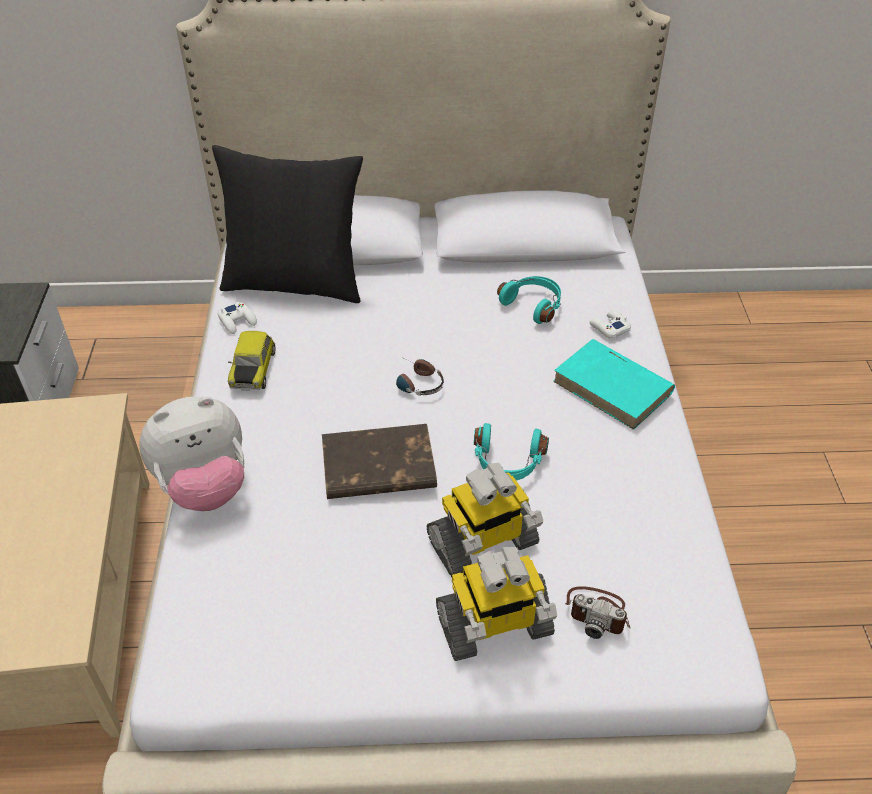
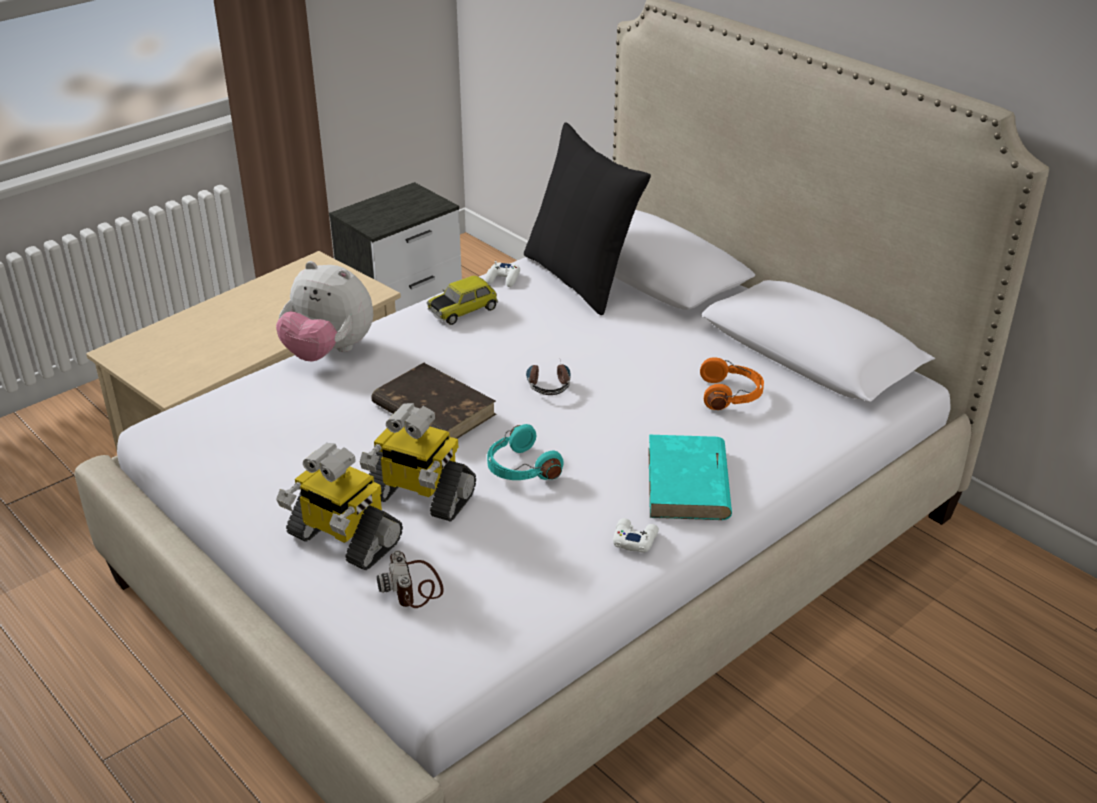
camera: 50 degrees right, 10 degrees down
turquoise headphones [497,276,561,324] -> orange headphones [700,357,764,410]
white game controller [589,310,631,338] -> white game controller moved to [613,518,659,553]

